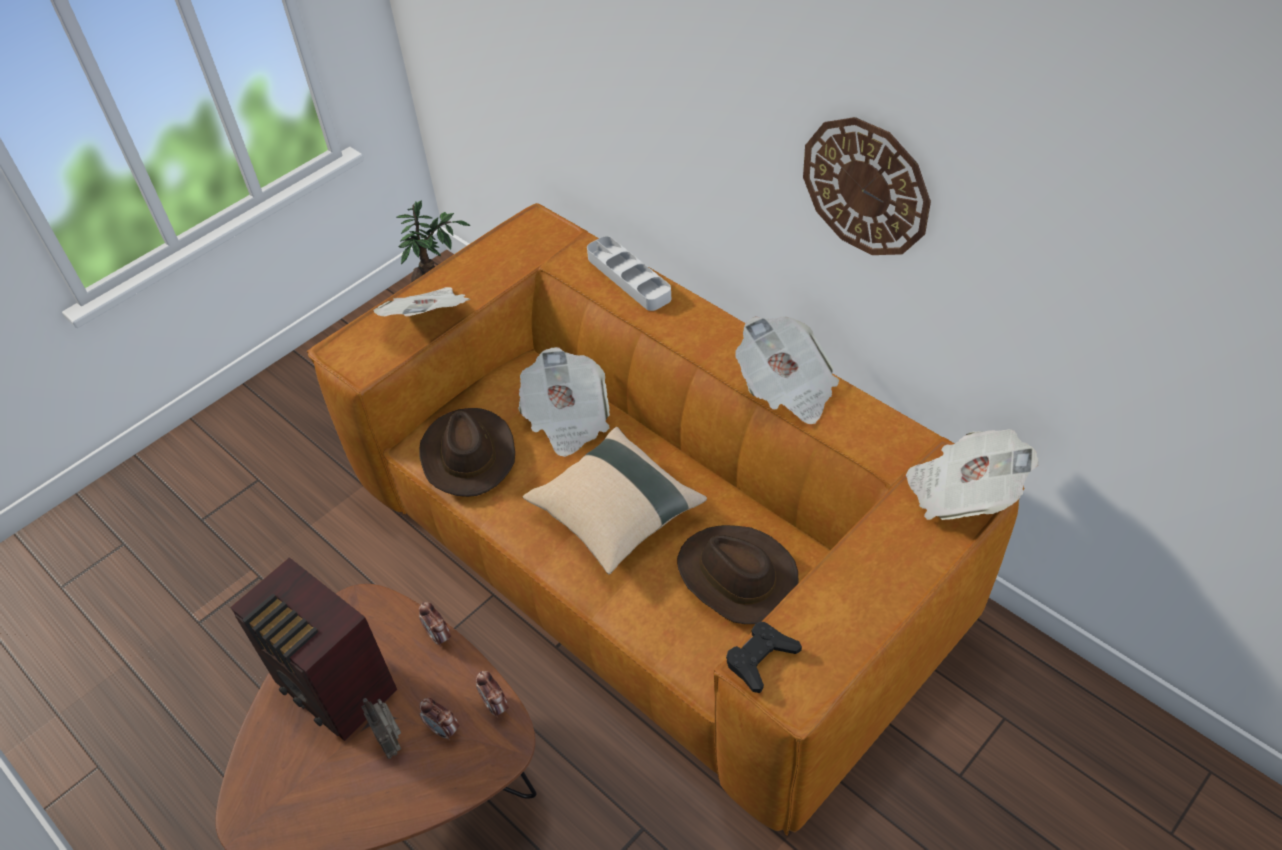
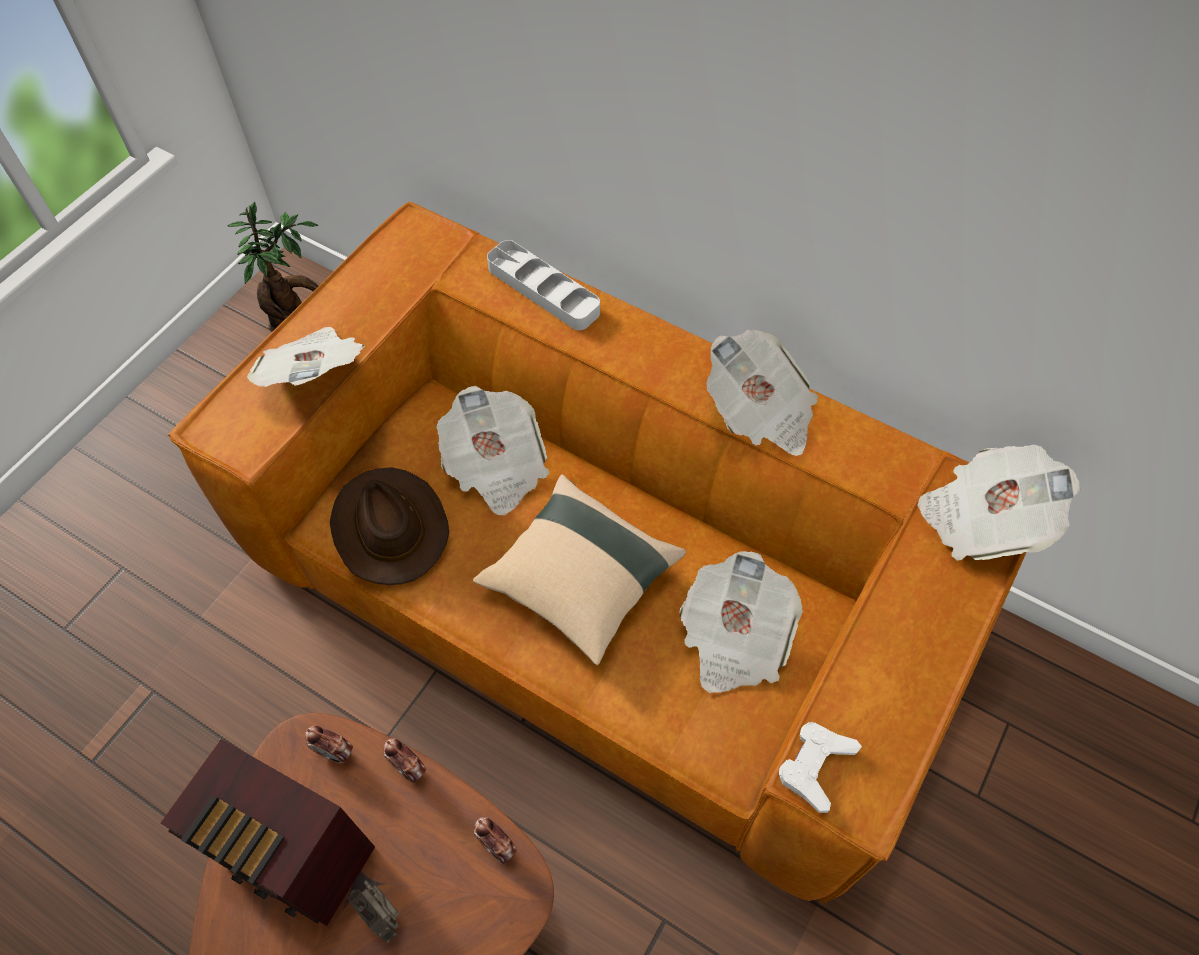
camera: 15 degrees left, 10 degrees up
alarm clock [419,698,459,740] -> alarm clock moved to [305,725,353,763]
brown hat [677,525,799,624] -> newspaper [679,551,803,693]
black game controller [726,622,802,693] -> white game controller [779,722,862,813]
wall clock [803,117,931,255] -> none

